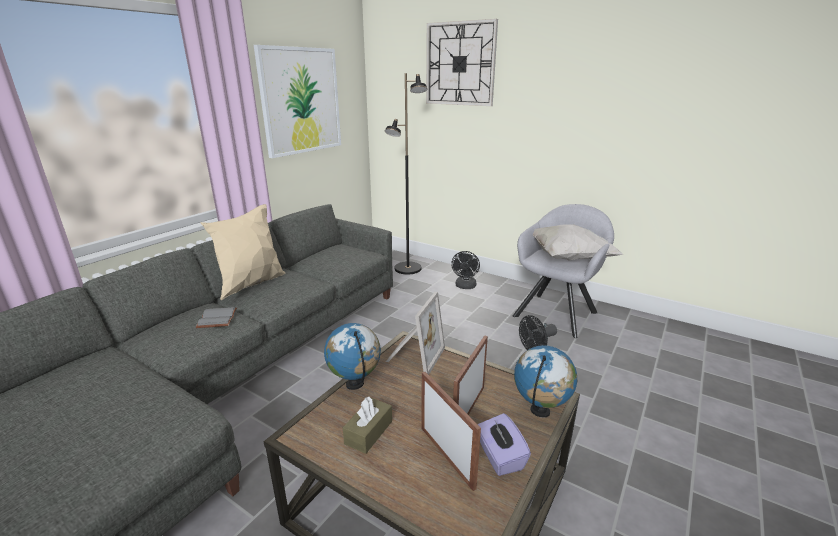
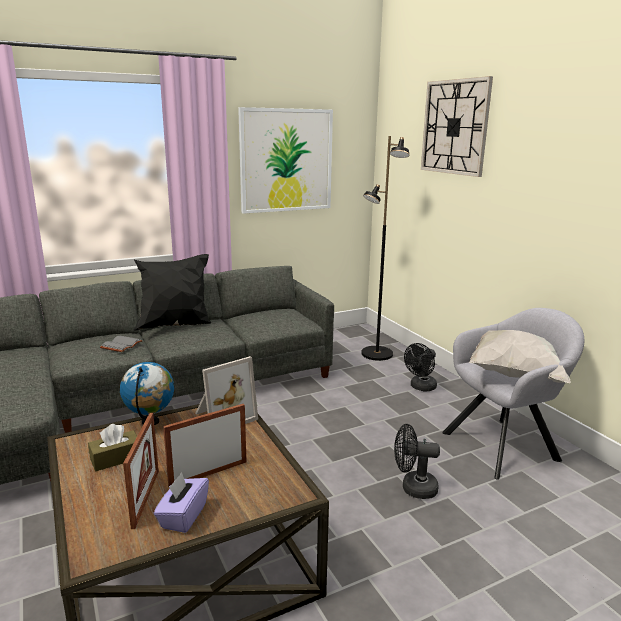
camera: 30 degrees right, 5 degrees down
beige pillow [200,204,286,300] -> black pillow [133,254,211,331]
globe [514,345,577,418] -> none

